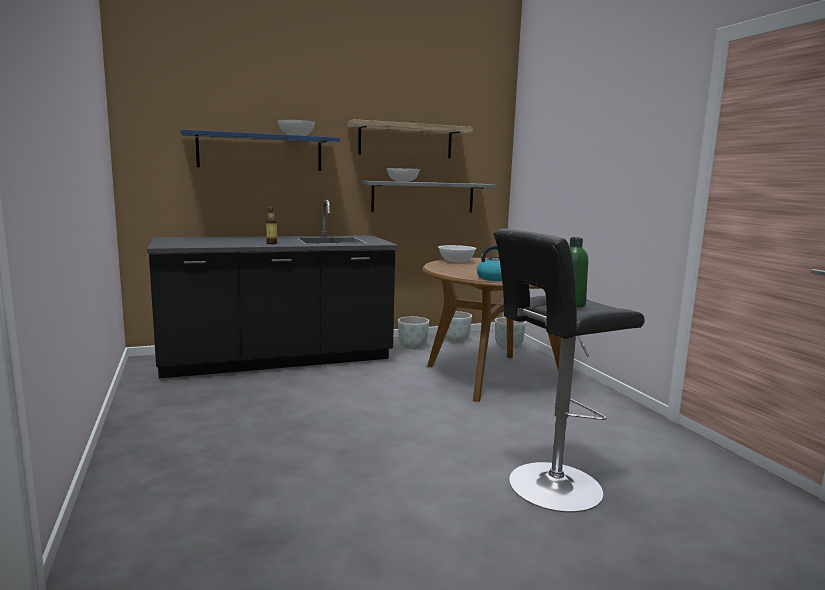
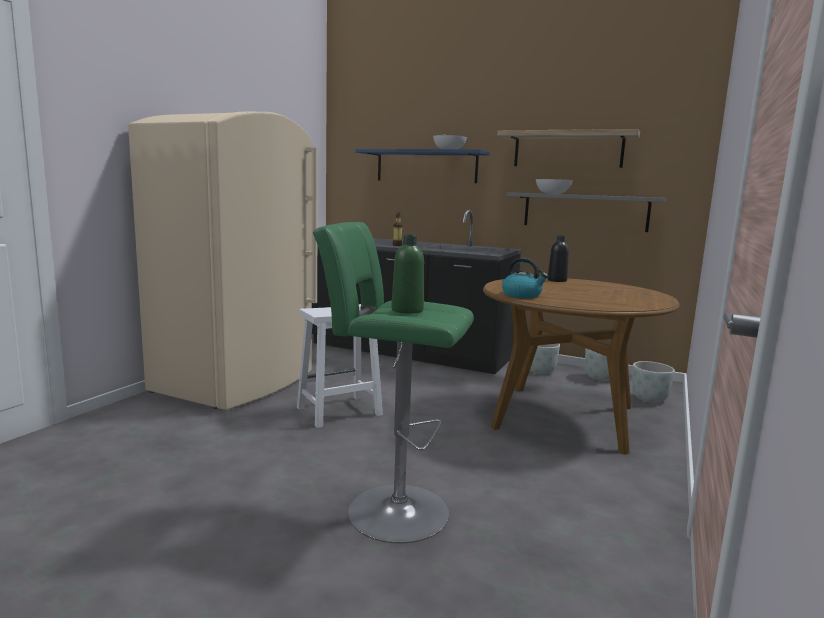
camera: 45 degrees right, 0 degrees up
white bowl [438,245,477,262] -> black bottle [547,236,569,282]
black stool [493,229,645,512] -> green stool [313,222,474,543]
none -> beige fridge [128,111,318,410]
none -> white stool [297,304,383,428]

